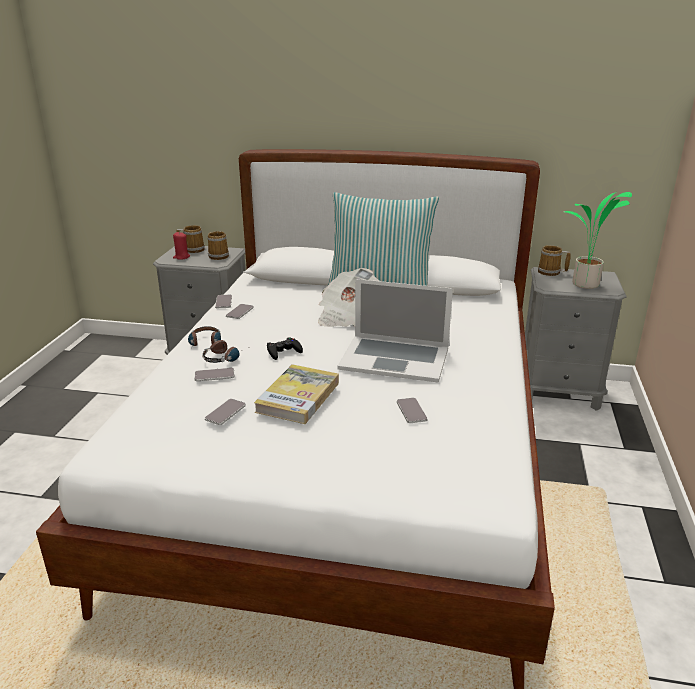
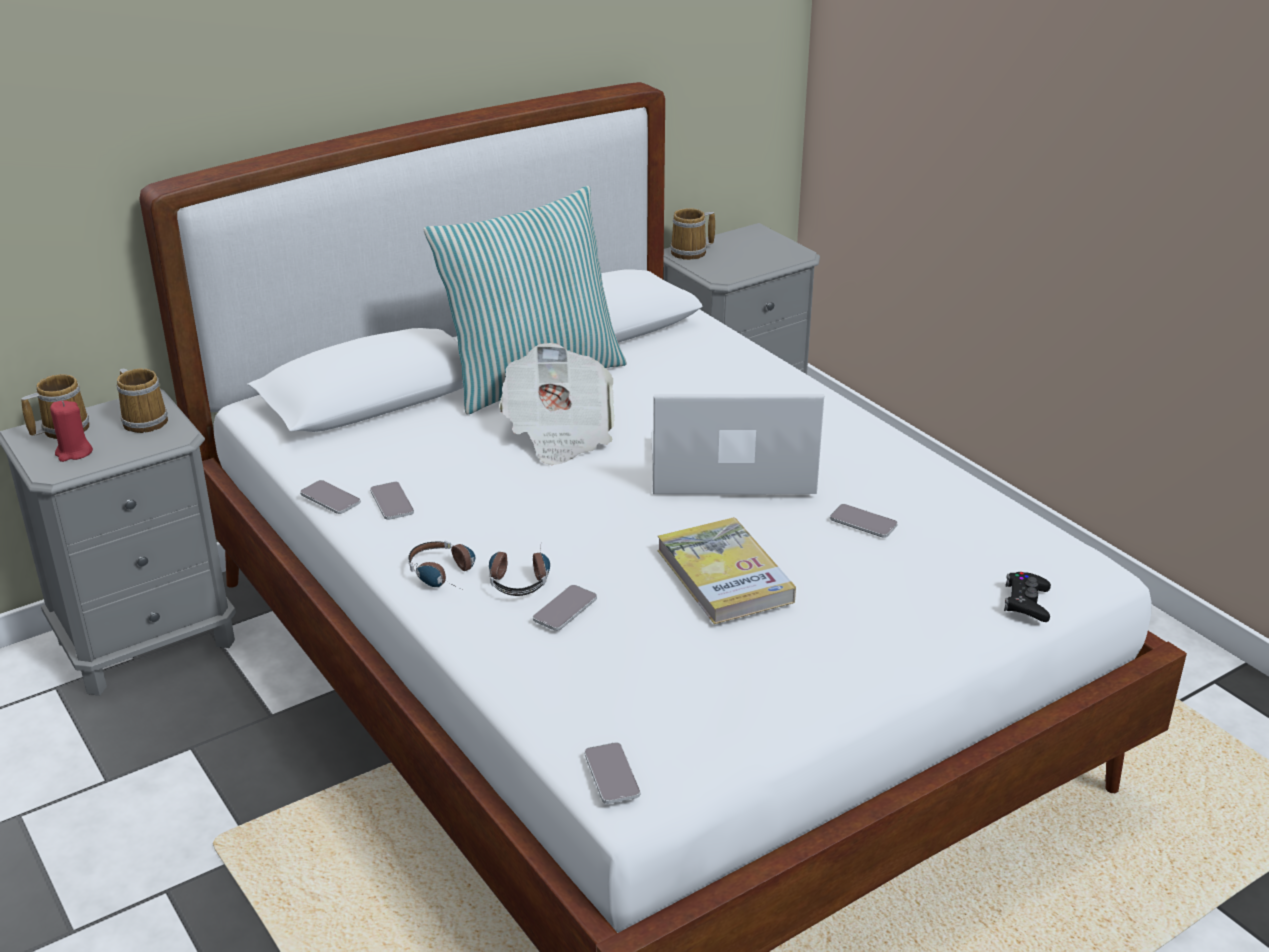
camera: 45 degrees left, 5 degrees up
phone [205,399,246,425] -> phone moved to [585,742,640,804]
black game controller [267,337,303,360] -> black game controller moved to [1004,572,1051,622]
laptop [338,279,453,383] -> laptop turned 150 degrees counterclockwise [652,394,824,494]
potted plant [564,192,632,289] -> none

